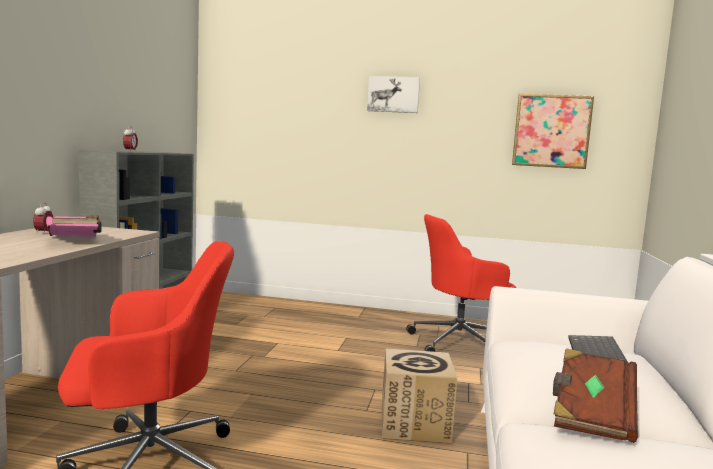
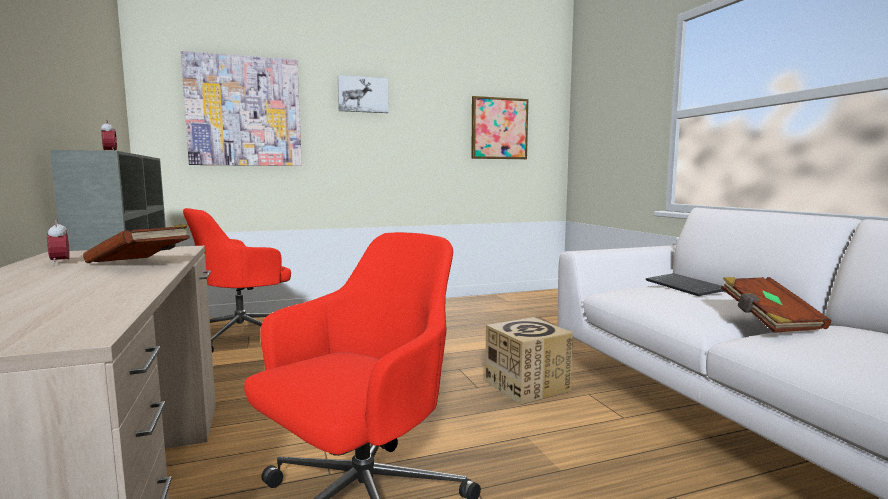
camera: 30 degrees left, 0 degrees up
pink book [46,215,102,237] -> brown book [83,224,190,263]
red office chair [406,214,516,352] -> red office chair moved to [183,208,291,353]
none -> picture [181,51,302,166]

